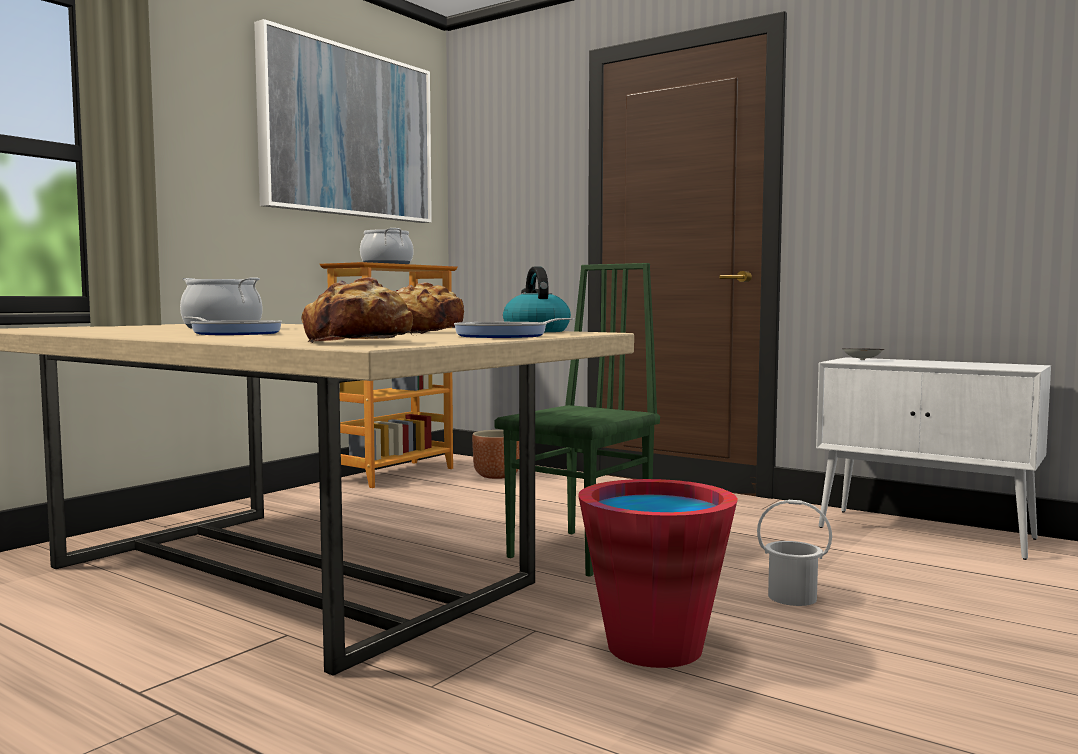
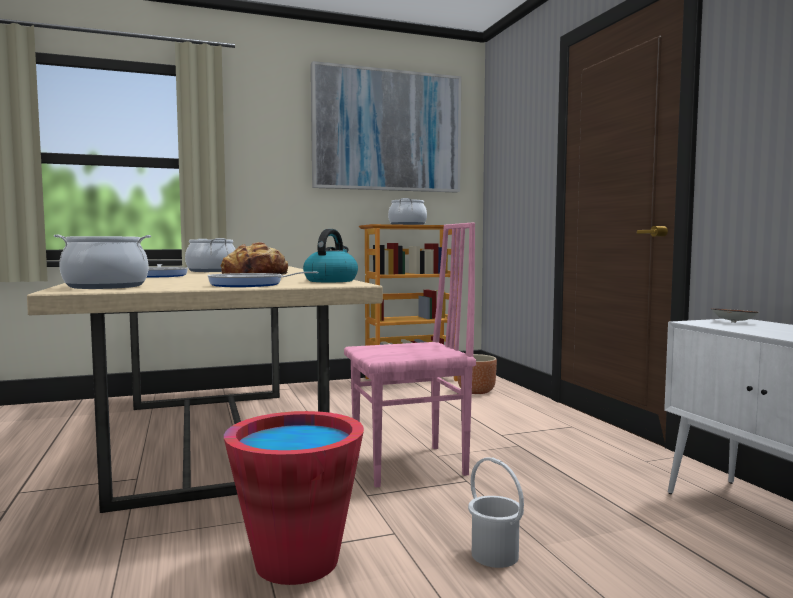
camera: 35 degrees right, 0 degrees up
bread [301,277,413,343] -> cooking pot [54,234,151,289]
green chair [494,263,660,577] -> pink chair [344,223,476,488]

